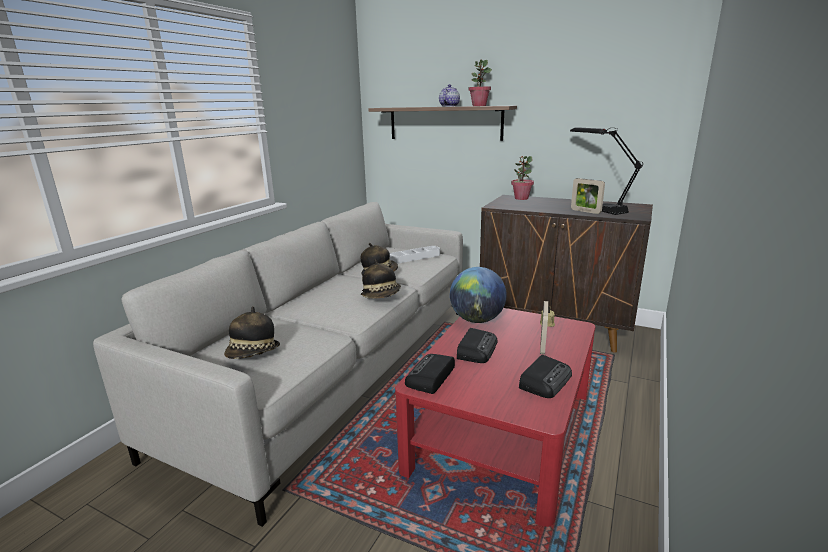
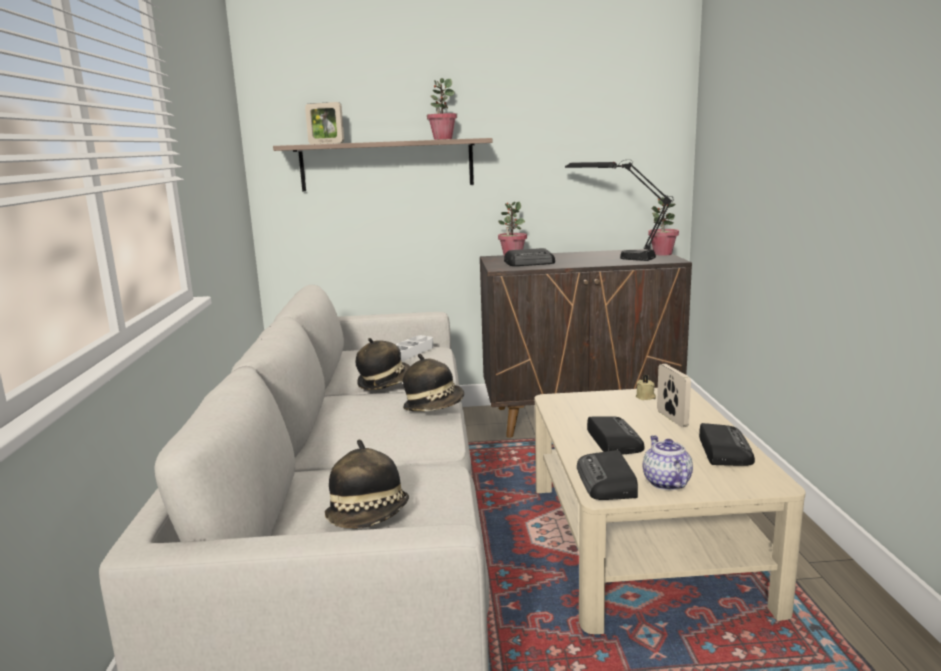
camera: 30 degrees left, 5 degrees down
red coffee table [395,308,595,527] -> beige coffee table [534,388,806,634]
teapot [439,84,460,107] -> teapot moved to [643,436,693,490]
globe [450,267,507,323] -> none
picture frame [571,178,605,214] -> picture frame moved to [305,102,344,144]
none -> radio [504,248,555,266]
none -> potted plant [648,197,679,256]

